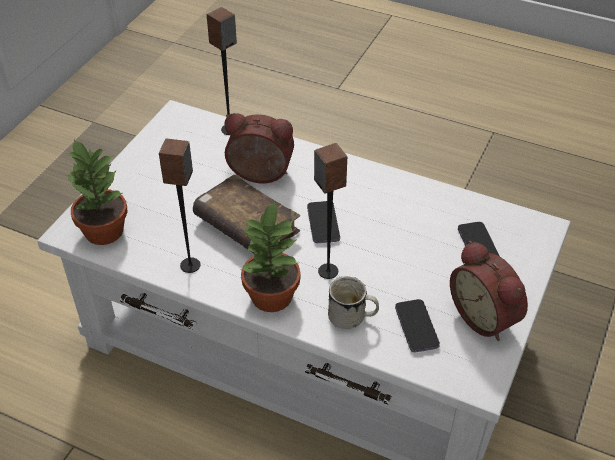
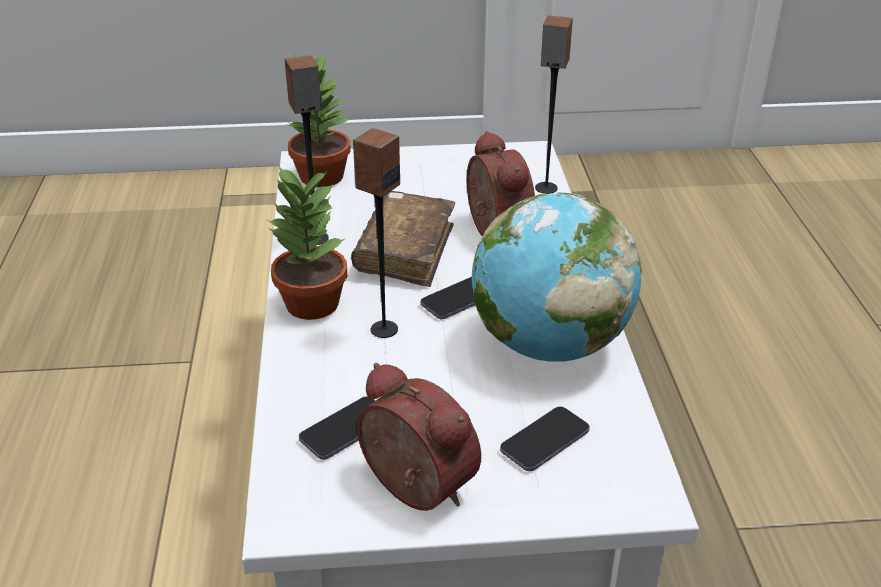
camera: 60 degrees right, 10 degrees down
white mug [328,276,379,329] -> none
alarm clock [450,241,528,341] -> alarm clock turned 105 degrees clockwise [357,363,481,511]
none -> globe [472,192,642,362]

